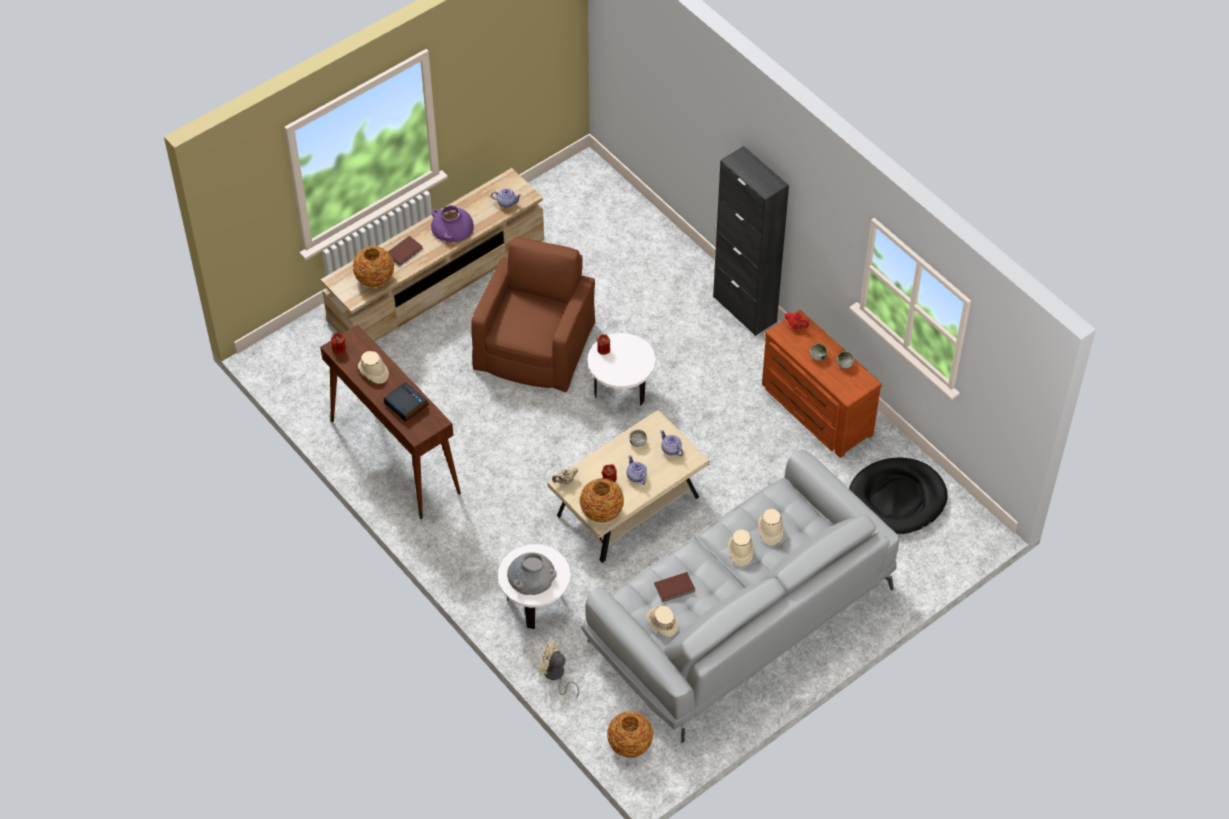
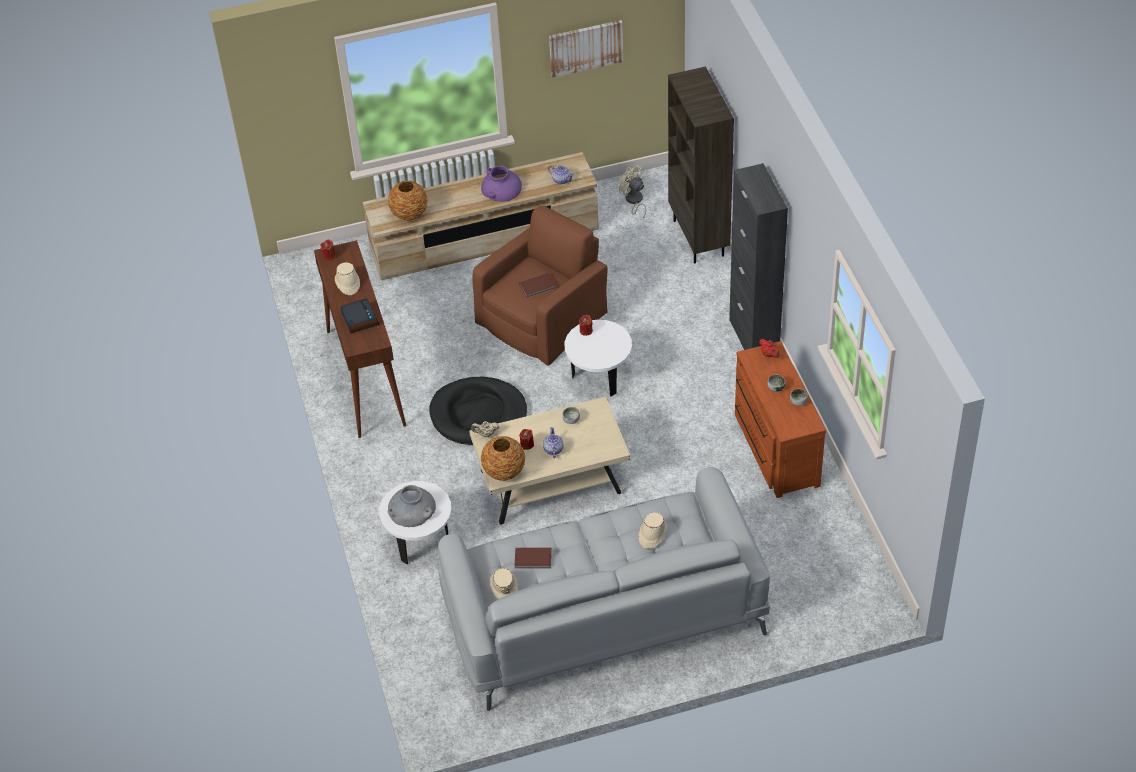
camera: 25 degrees right, 5 degrees down
brown book [388,236,423,266] -> brown book moved to [519,273,556,298]
beige fan [538,638,579,699] -> beige fan moved to [619,165,646,219]
vase [607,711,653,758] -> none
teapot [661,430,683,456] -> none
beige hat [728,529,754,566] -> none
black dog bed [849,458,947,534] -> black dog bed moved to [430,377,527,445]
none -> picture [549,20,623,78]
none -> brown bookcase [668,66,734,263]

